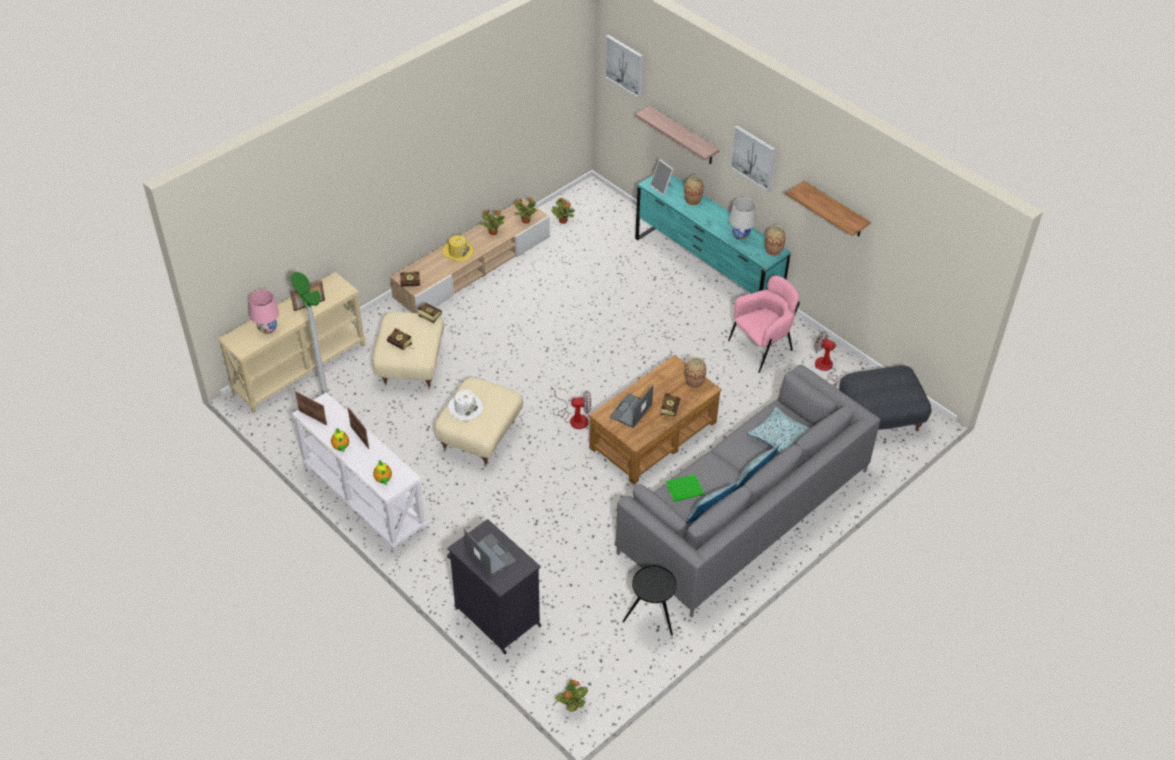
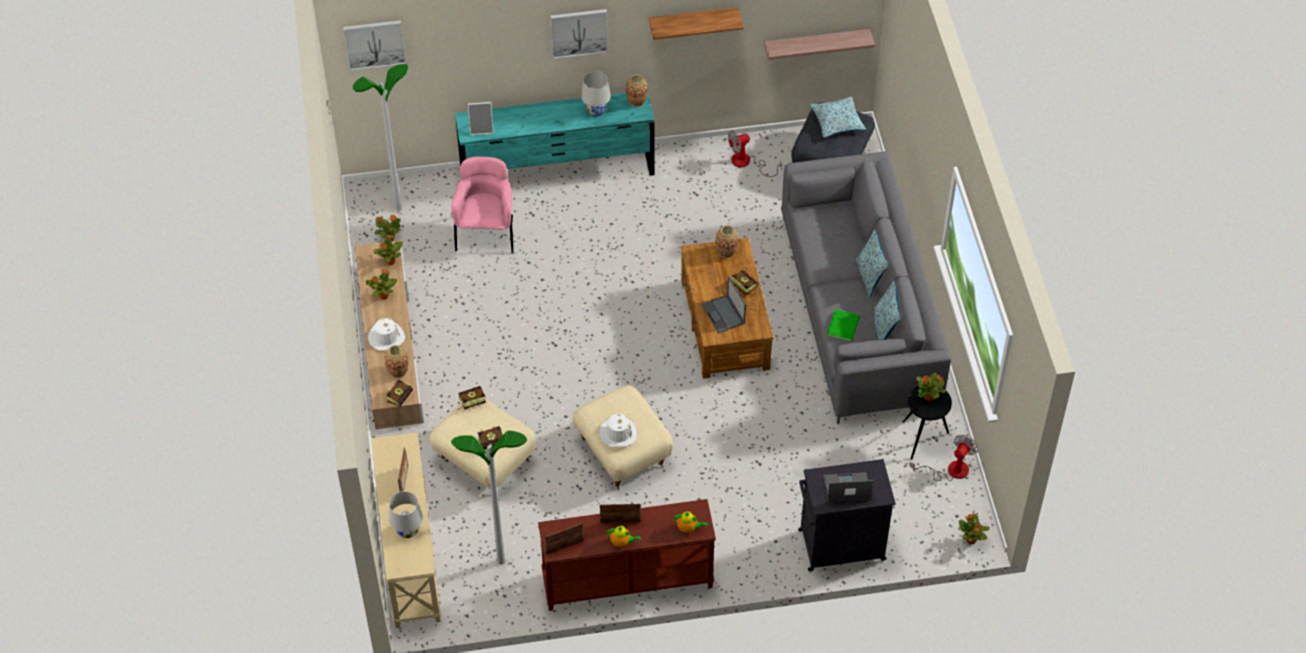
camera: 55 degrees left, 5 degrees up
pink table lamp [249,290,279,334] -> white table lamp [389,491,423,538]
white console table [292,393,426,553] -> brown console table [538,499,716,611]
yellow hat [442,235,474,261] -> white hat [367,318,405,351]
fan [551,388,591,429] -> fan moved to [910,435,978,481]
shelf [635,106,719,164] -> shelf moved to [764,29,875,60]
vase [684,175,704,206] -> vase moved to [385,345,409,378]
pink armchair [728,276,800,373] -> pink armchair moved to [451,157,513,254]
pillow [748,407,810,453] -> pillow moved to [810,97,866,138]
none -> floor lamp [353,64,408,211]
none -> potted plant [916,373,946,401]

